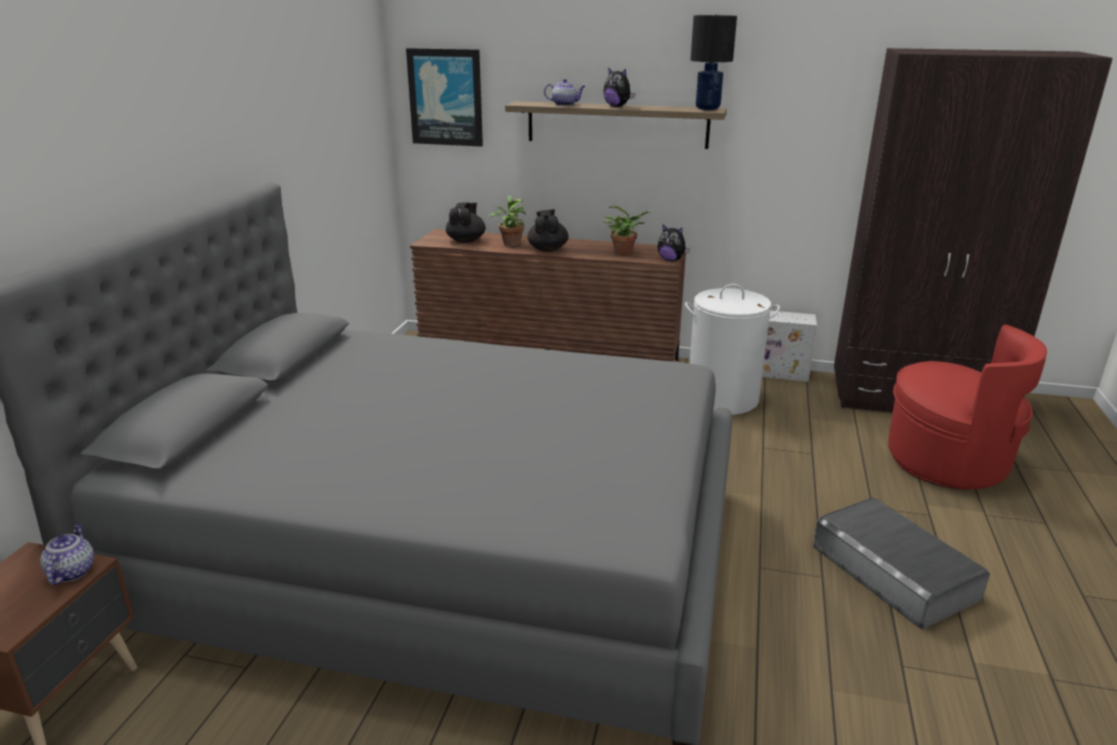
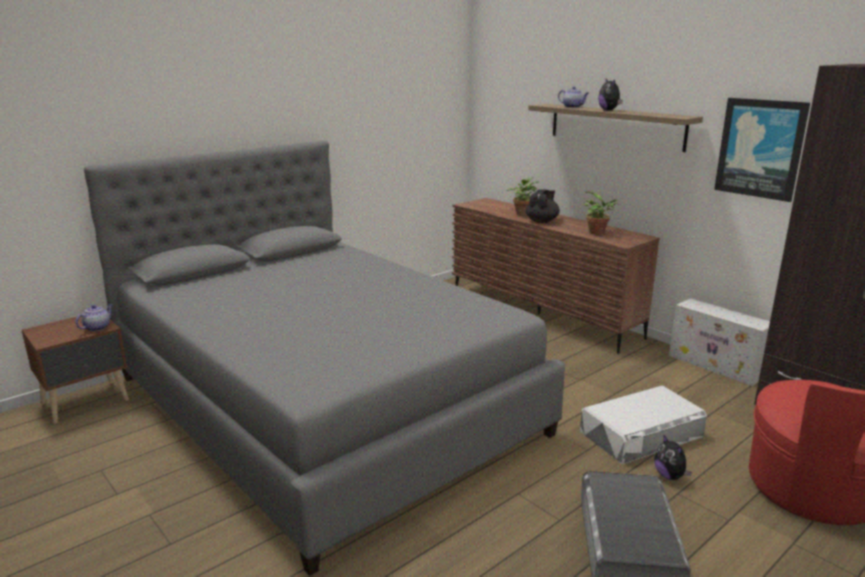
camera: 35 degrees right, 5 degrees down
picture [406,48,483,147] -> picture moved to [714,98,810,202]
black teapot [446,203,486,243] -> none
plush toy [657,225,690,261] -> plush toy moved to [654,435,692,480]
white laundry basket [685,284,780,415] -> none
black table lamp [690,14,737,110] -> none
none -> white storage box [580,386,707,464]

